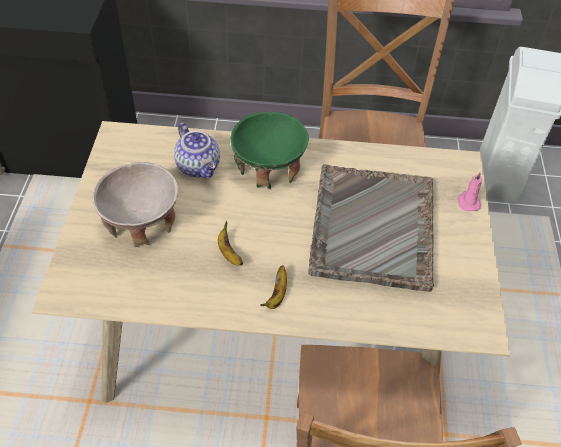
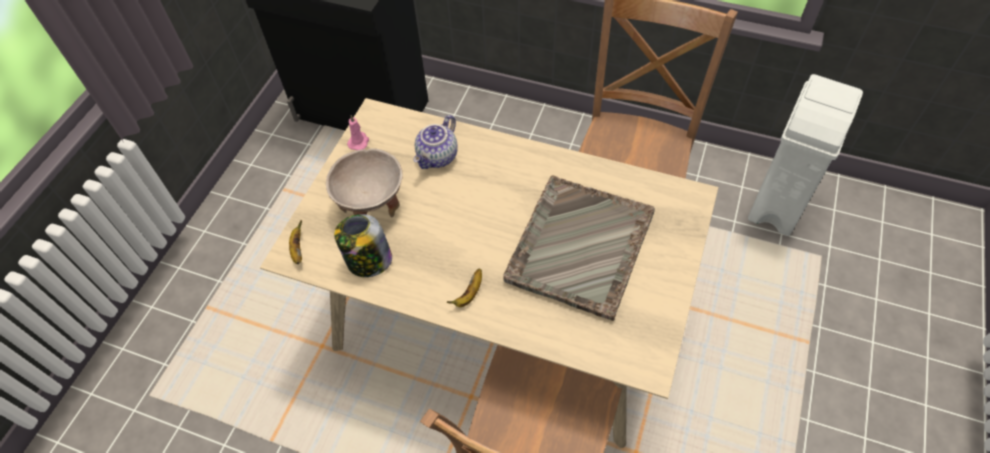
camera: 20 degrees right, 5 degrees up
teapot [174,122,220,178] -> teapot turned 45 degrees clockwise [414,115,458,169]
banana [218,221,243,266] -> banana moved to [289,220,302,264]
green bowl [231,112,309,188] -> none
pink candle [458,172,482,211] -> pink candle moved to [347,115,369,150]
none -> jar [334,214,392,277]

